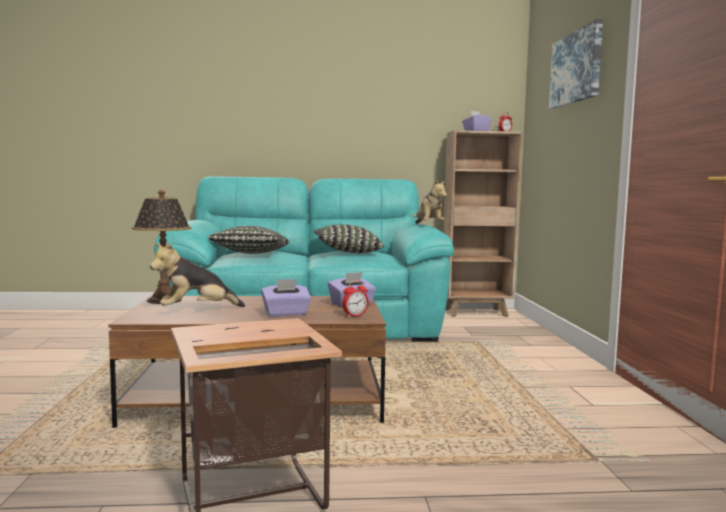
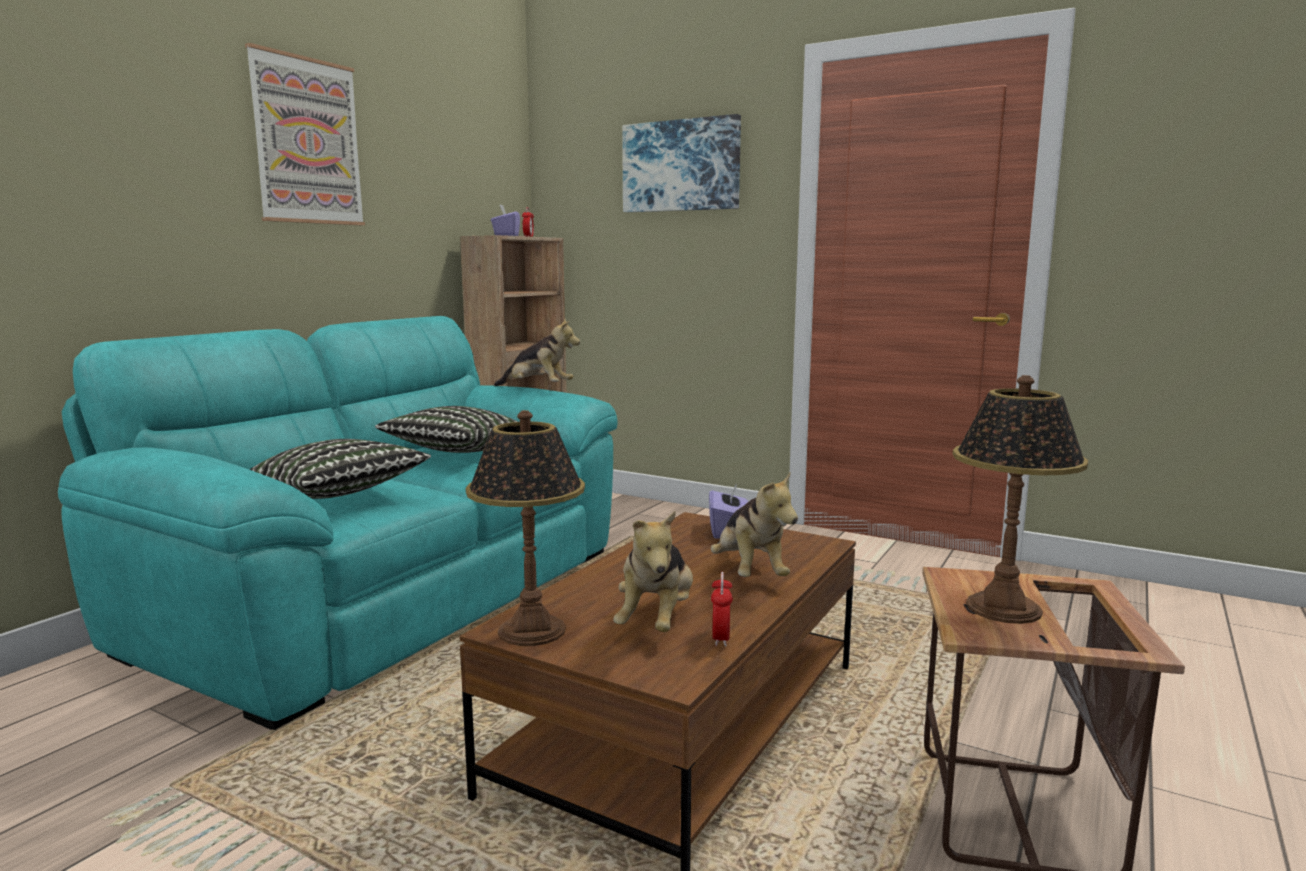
camera: 55 degrees left, 5 degrees up
purple tissue box [261,279,311,317] -> plush toy [711,473,798,577]
alarm clock [342,280,369,318] -> alarm clock moved to [711,572,733,647]
none -> picture [245,43,365,225]
none -> table lamp [953,375,1088,624]

